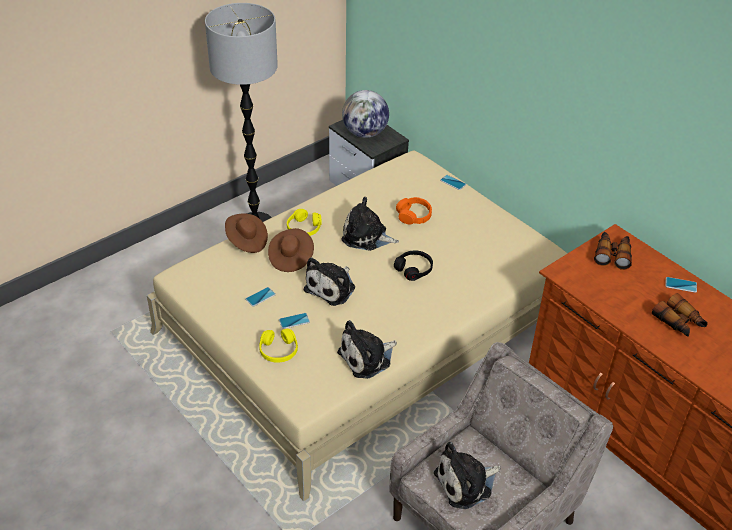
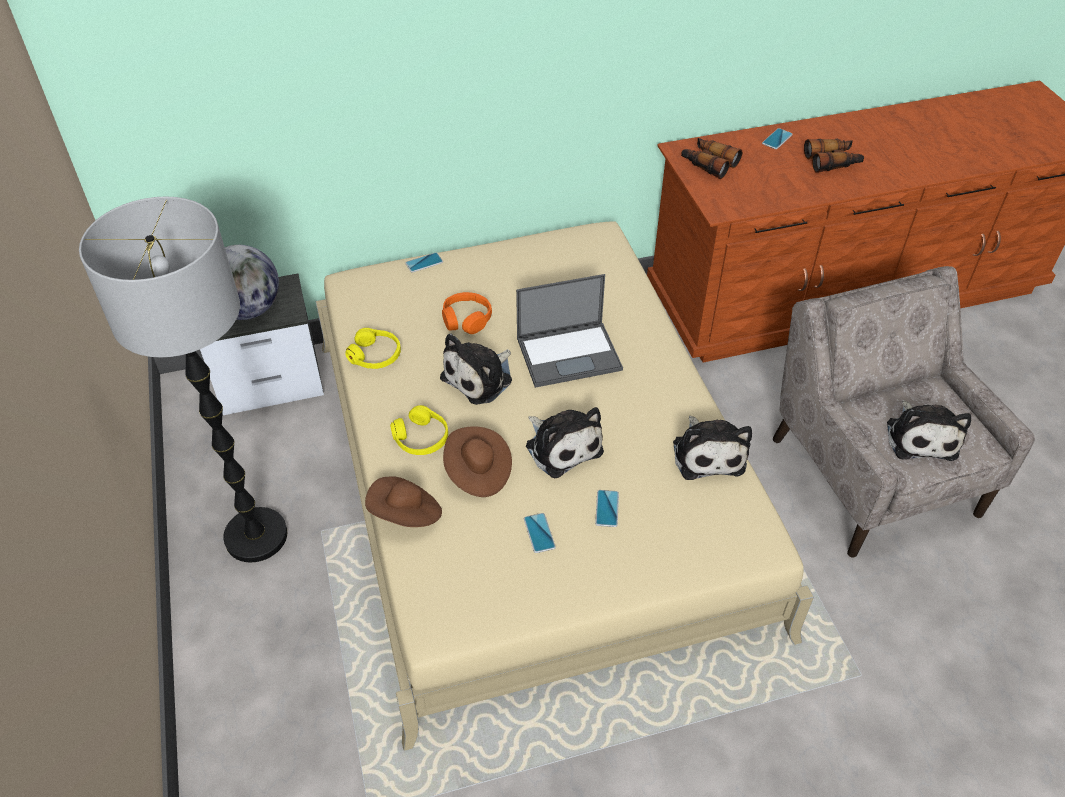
camera: 65 degrees left, 5 degrees up
yellow headphones [259,329,298,363] -> yellow headphones moved to [345,328,401,369]
black headphones [394,251,433,281] -> laptop [516,274,623,388]

